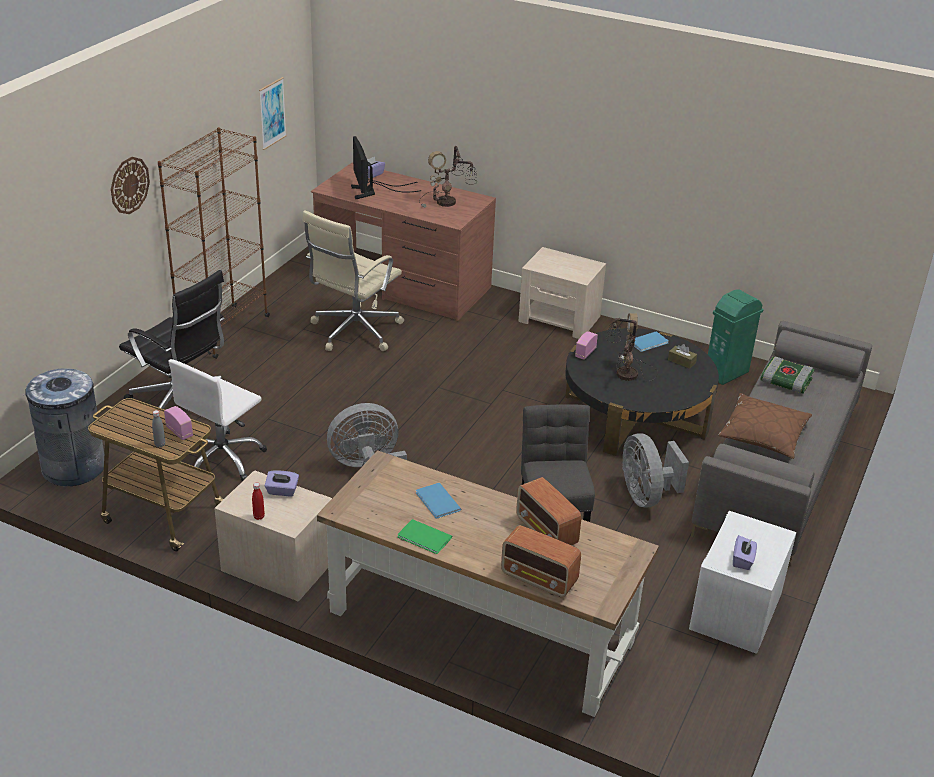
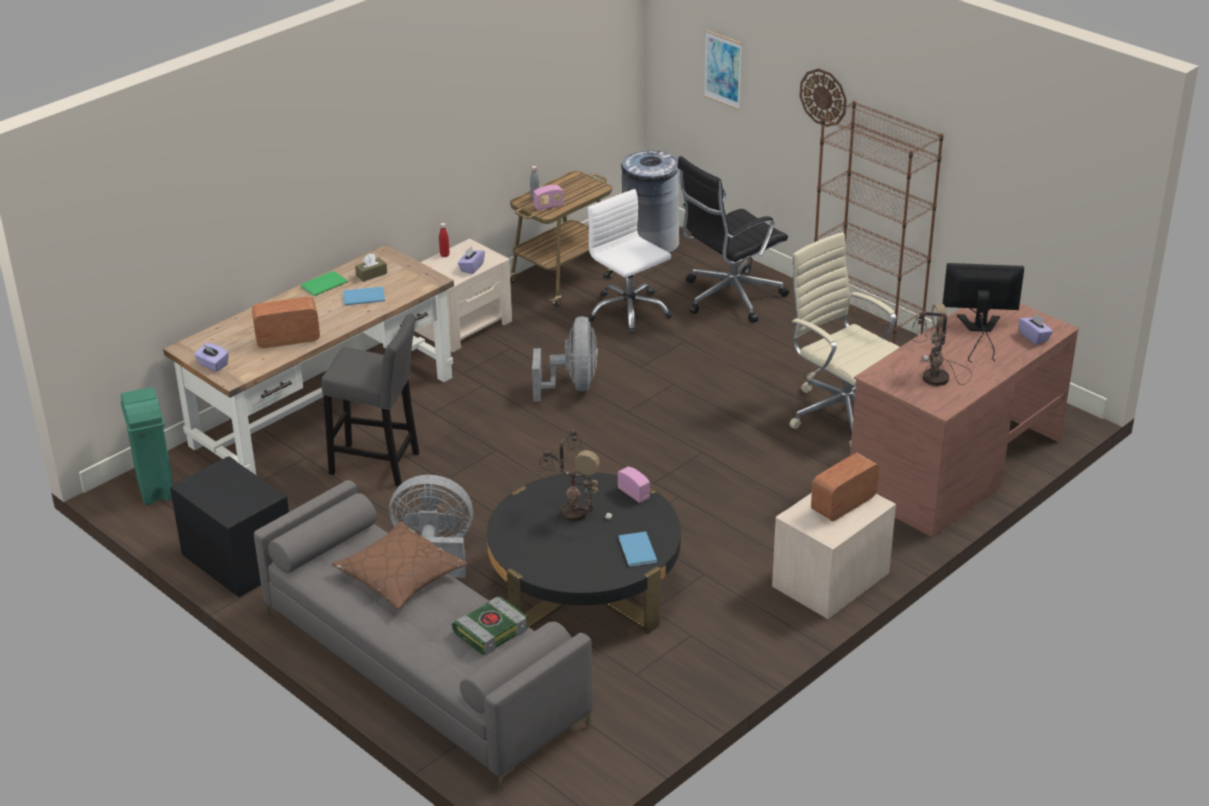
camera: 110 degrees right, 0 degrees up
picture [259,77,287,150] -> picture moved to [704,30,742,110]
radio [501,525,581,597] -> radio moved to [811,453,879,521]
brown tissue box [668,344,697,369] -> brown tissue box moved to [355,254,387,282]
white nightstand [689,511,796,654] -> black nightstand [170,456,289,597]
green trash can [708,289,764,385] -> green trash can moved to [120,387,173,505]
purple tissue box [733,535,757,570] -> purple tissue box moved to [194,343,229,372]

